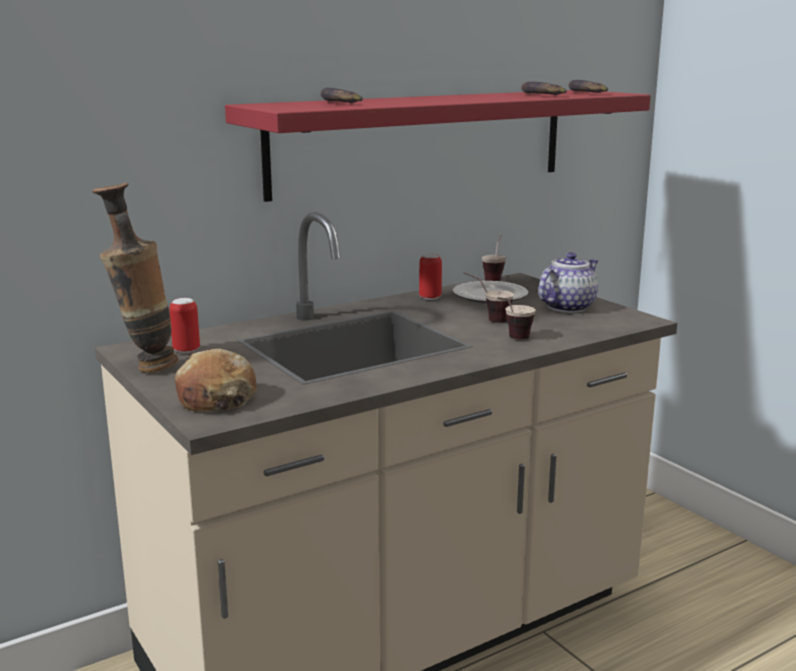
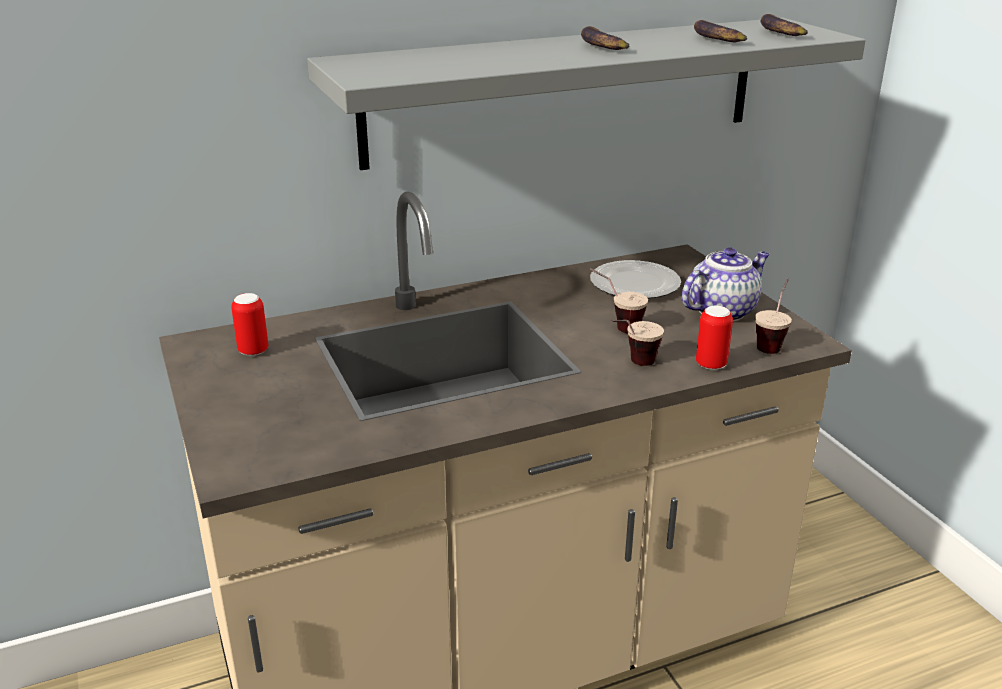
camera: 10 degrees right, 10 degrees up
vase [92,183,178,372] -> none
bread [175,349,256,411] -> none
red shelf [225,90,651,202] -> grey shelf [307,18,866,170]
banana [321,88,363,103] -> banana moved to [581,26,629,50]
can [419,254,442,300] -> can moved to [696,306,733,370]
cup [482,235,506,281] -> cup moved to [755,278,792,354]

